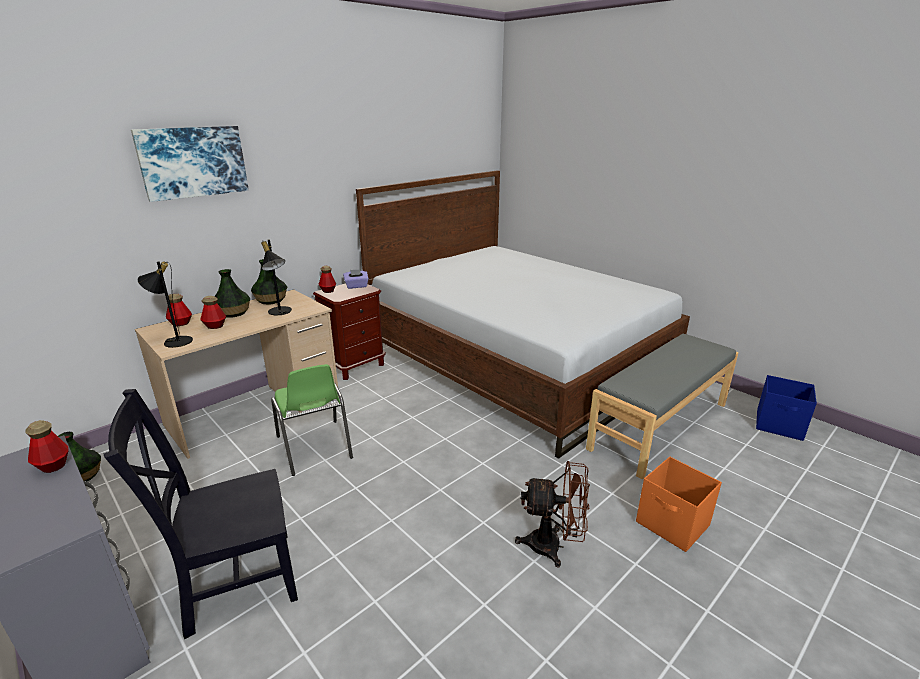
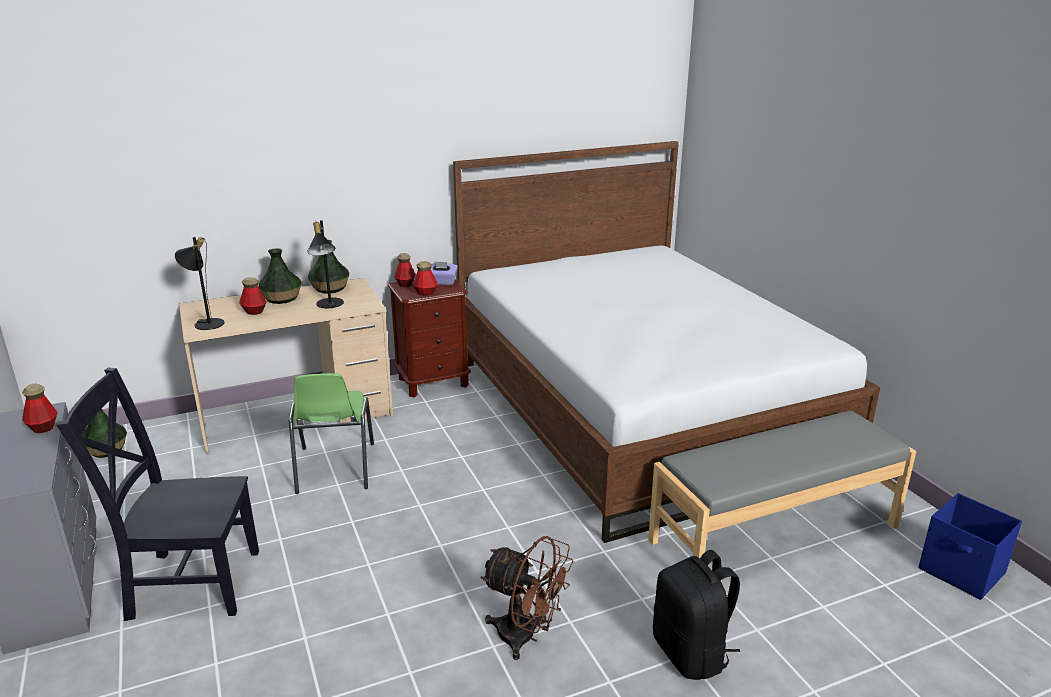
camera: 20 degrees right, 0 degrees up
picture [131,126,249,202] -> none
bottle [166,294,192,326] -> bottle moved to [413,261,438,296]
orange storage box [636,457,722,552] -> black backpack [653,550,740,680]

